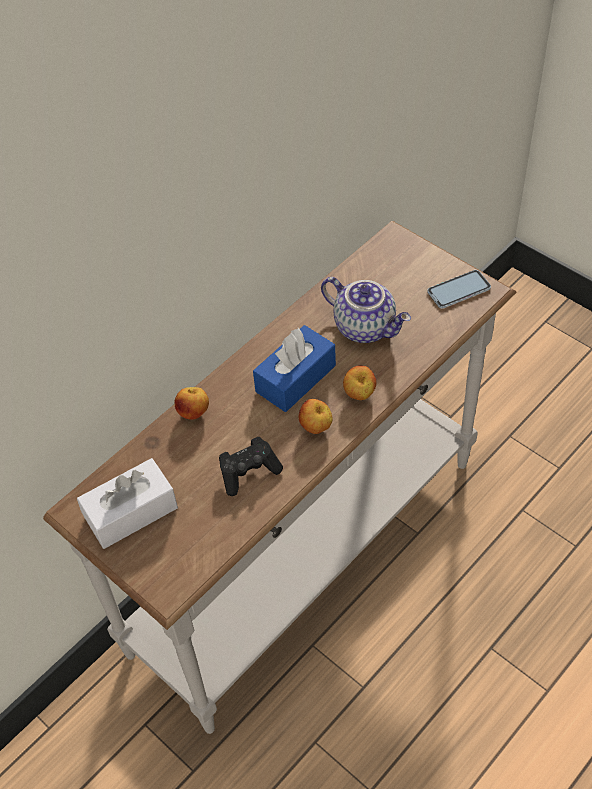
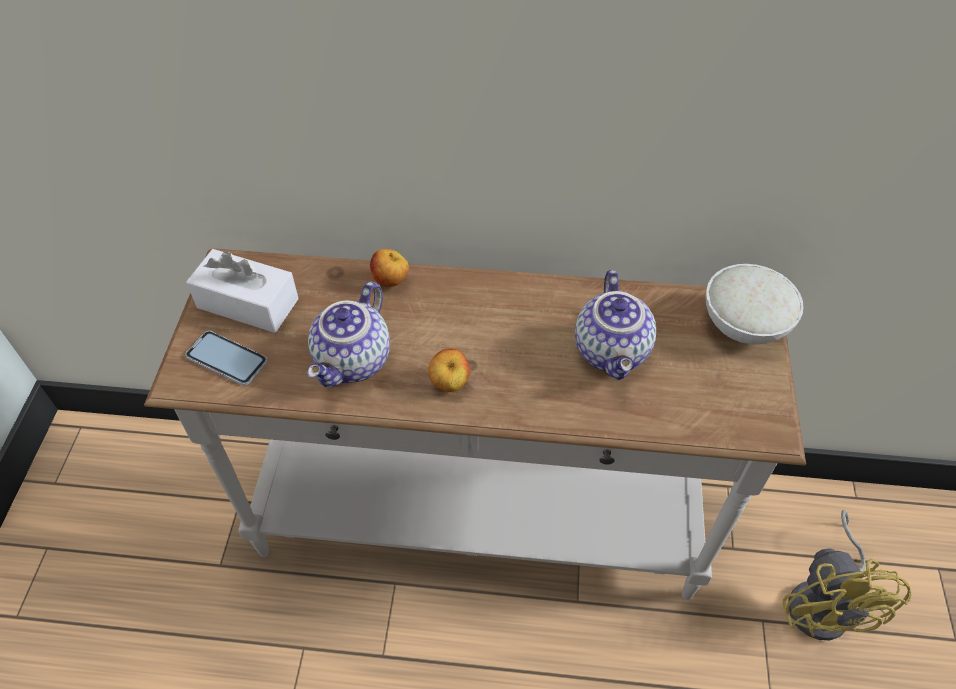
camera: 50 degrees right, 0 degrees up
black game controller [219,437,283,496] -> teapot [308,282,390,387]
blue tissue box [253,325,336,412] -> none
apple [343,366,377,400] -> none
phone [427,270,491,309] -> phone moved to [185,331,267,386]
none -> white bowl [705,264,804,345]
none -> yellow fan [783,510,911,640]

